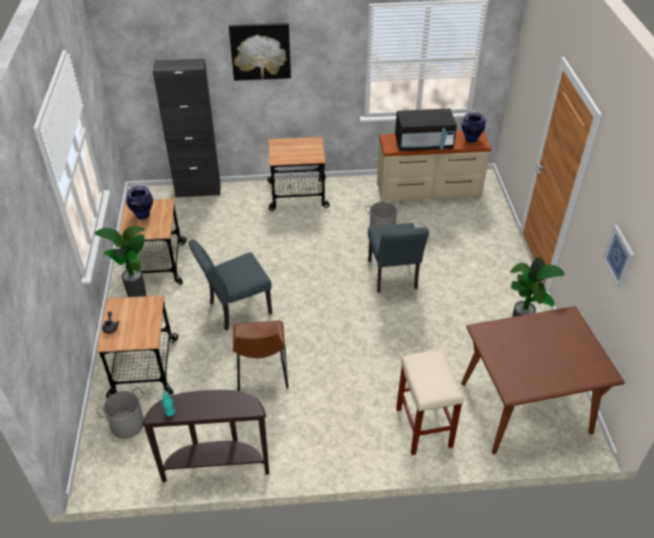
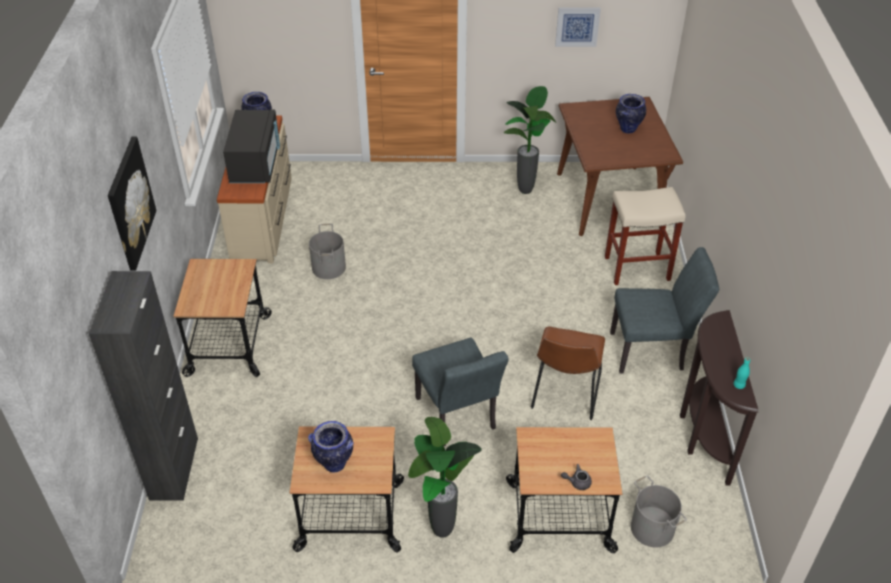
camera: 85 degrees left, 0 degrees up
brown chair [233,321,289,391] -> brown chair turned 105 degrees clockwise [531,327,605,420]
grey chair [368,223,429,293] -> grey chair moved to [610,247,719,374]
none -> vase [616,94,646,134]

